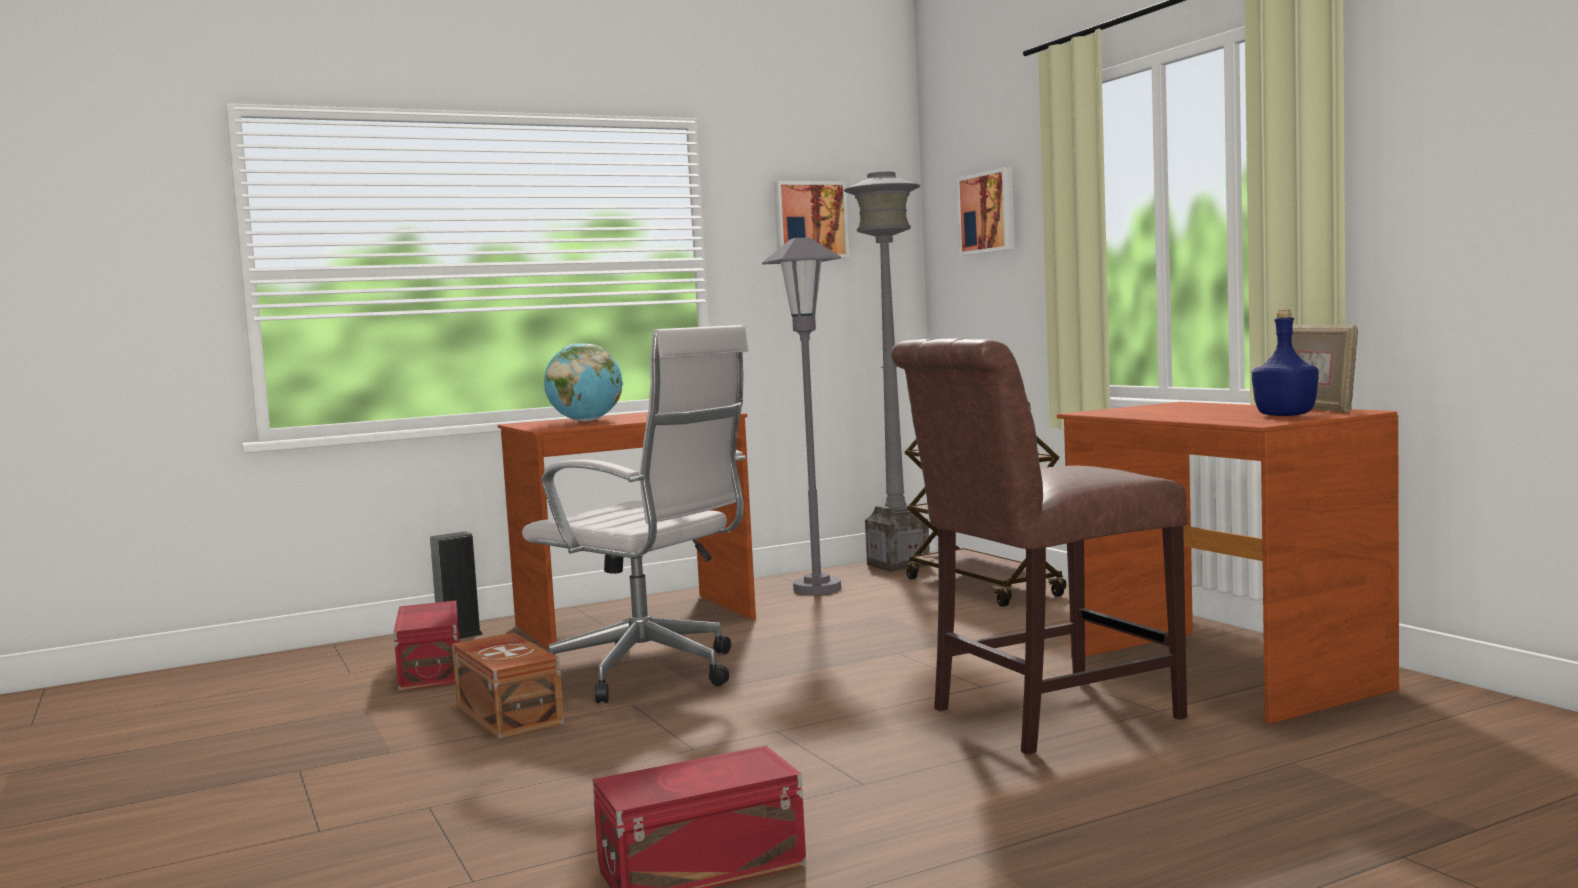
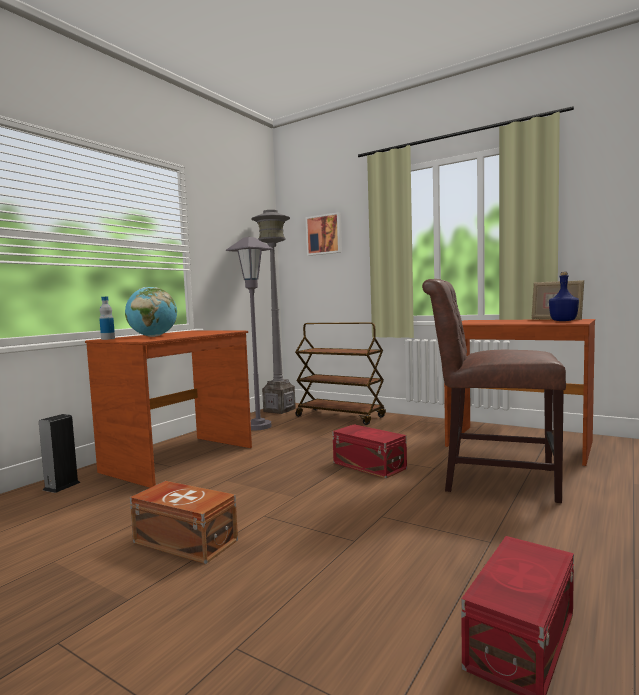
camera: 30 degrees left, 0 degrees up
red storage box [394,601,460,691] -> red storage box moved to [332,424,407,478]
white office chair [522,325,749,703] -> none
picture [774,181,849,258] -> none
brown chair [891,338,1187,755] -> brown chair turned 75 degrees clockwise [422,279,566,503]
none -> bottle [99,297,115,340]

